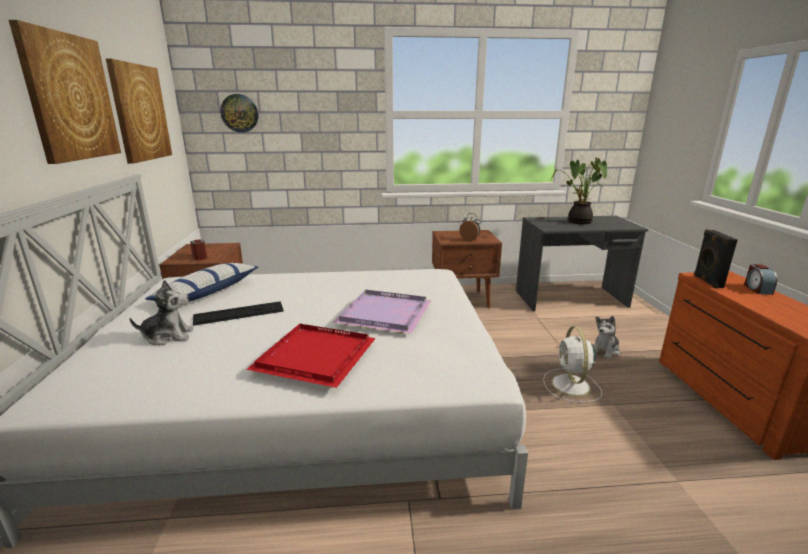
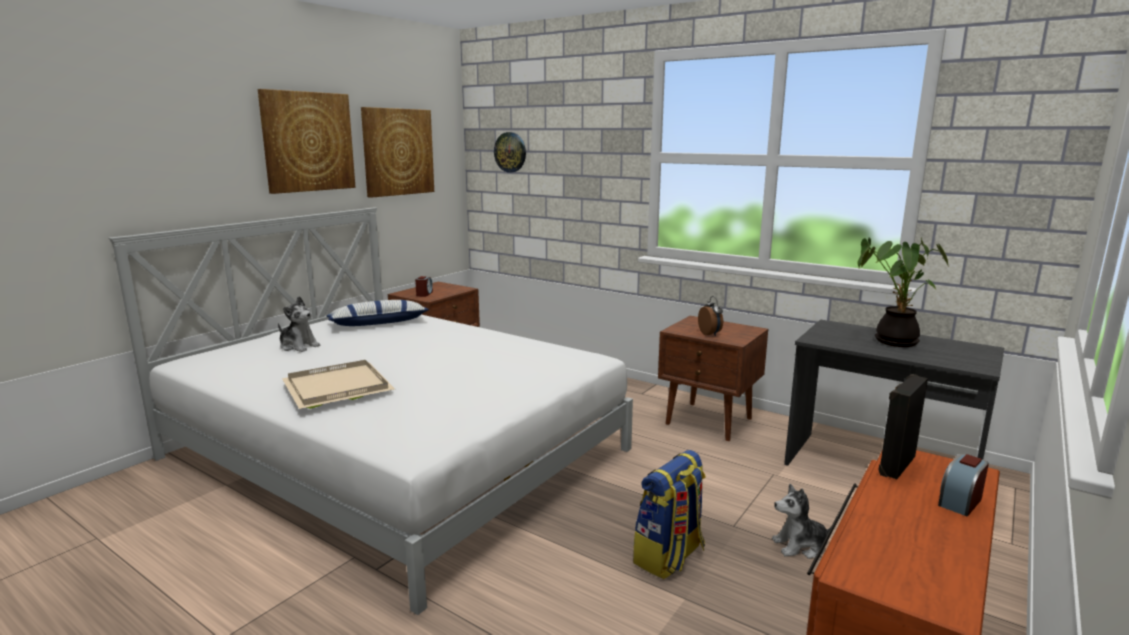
camera: 40 degrees right, 5 degrees down
keyboard [193,301,284,326] -> none
red tray [246,324,376,388] -> beige tray [282,360,395,409]
purple tray [332,290,432,334] -> none
white fan [543,326,602,402] -> backpack [633,450,706,579]

